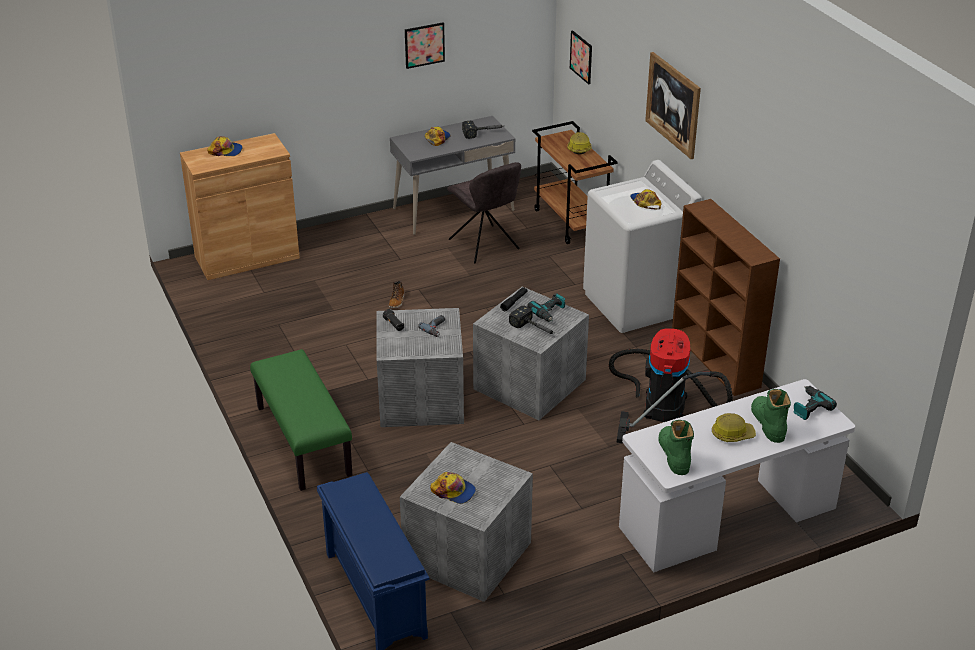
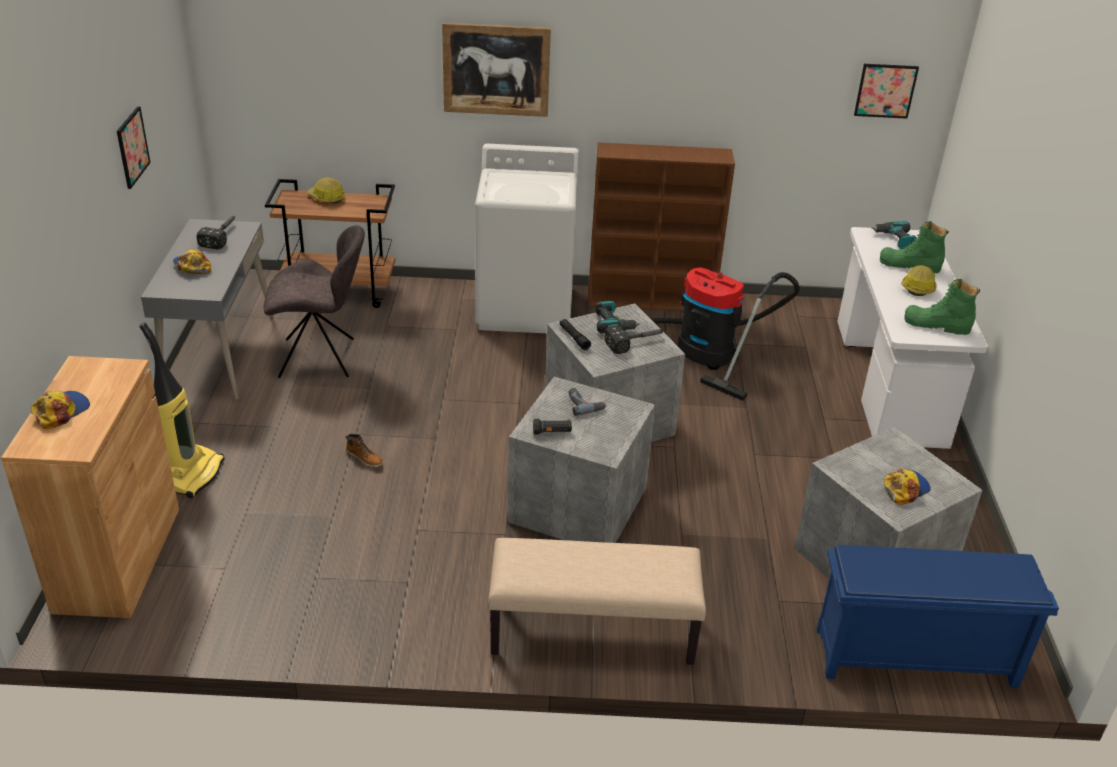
camera: 65 degrees left, 0 degrees up
green bench [250,349,352,491] -> beige bench [488,538,706,665]
picture [570,30,592,84] -> picture moved to [854,64,919,119]
cap [630,189,662,210] -> none
none -> vacuum cleaner [139,322,225,498]

